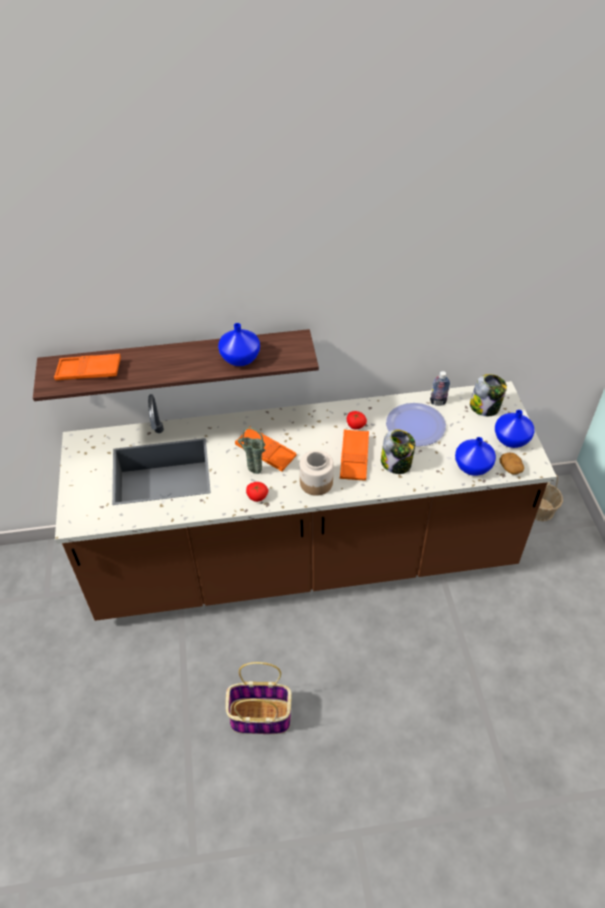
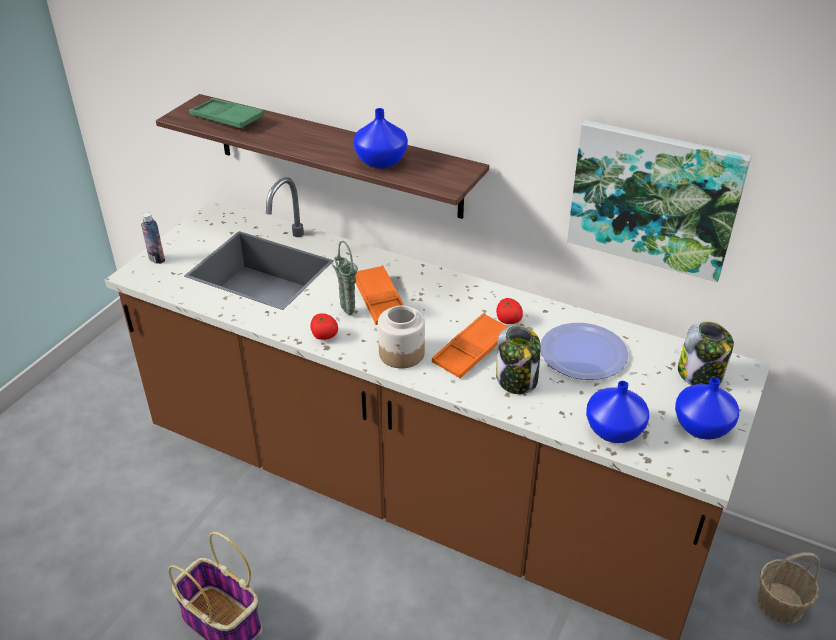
camera: 35 degrees right, 10 degrees down
orange tray [54,354,121,380] -> green tray [189,98,264,129]
bottle [430,371,450,406] -> bottle moved to [141,212,165,264]
potato [500,453,524,475] -> none
none -> picture [567,120,752,282]

